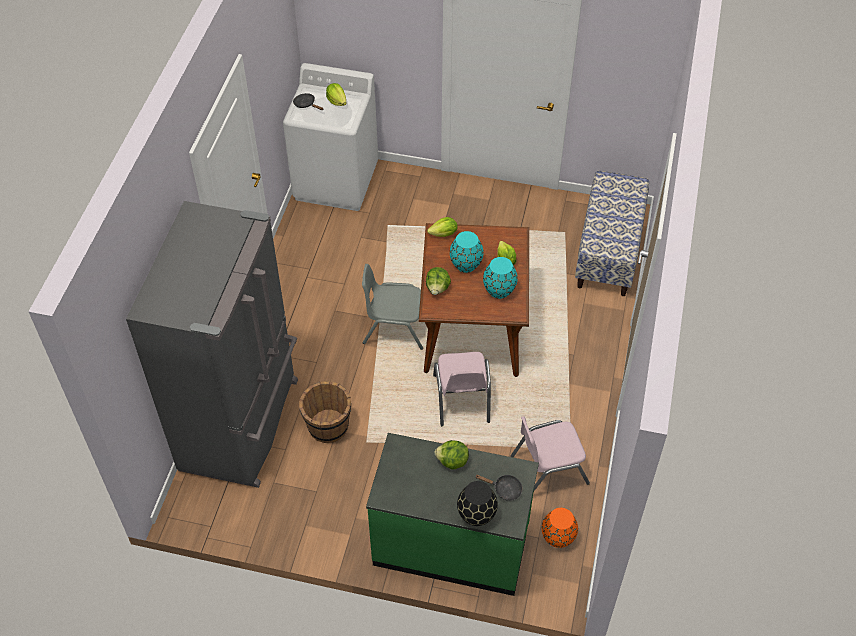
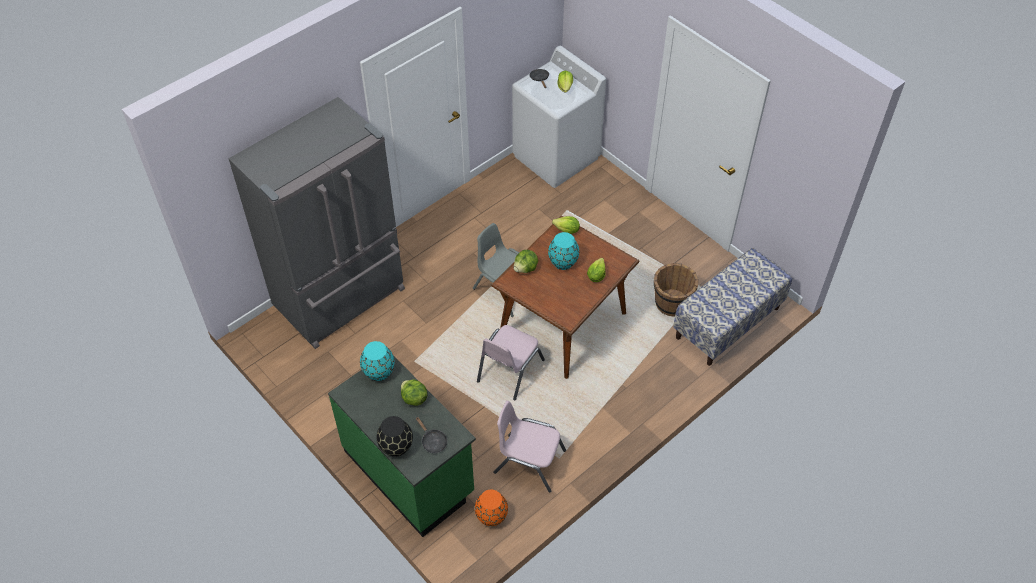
camera: 35 degrees right, 0 degrees up
brown bucket [299,381,351,443] -> brown bucket moved to [654,263,698,317]
turquoise vase [483,257,518,299] -> turquoise vase moved to [360,341,394,381]

